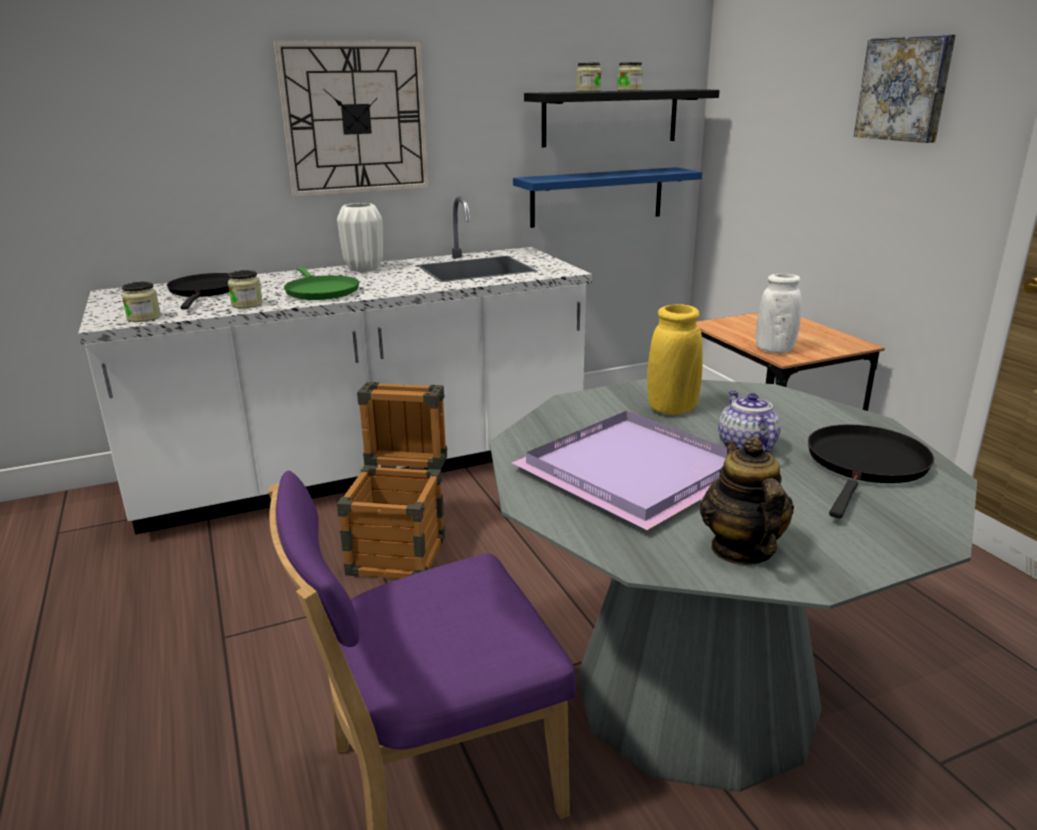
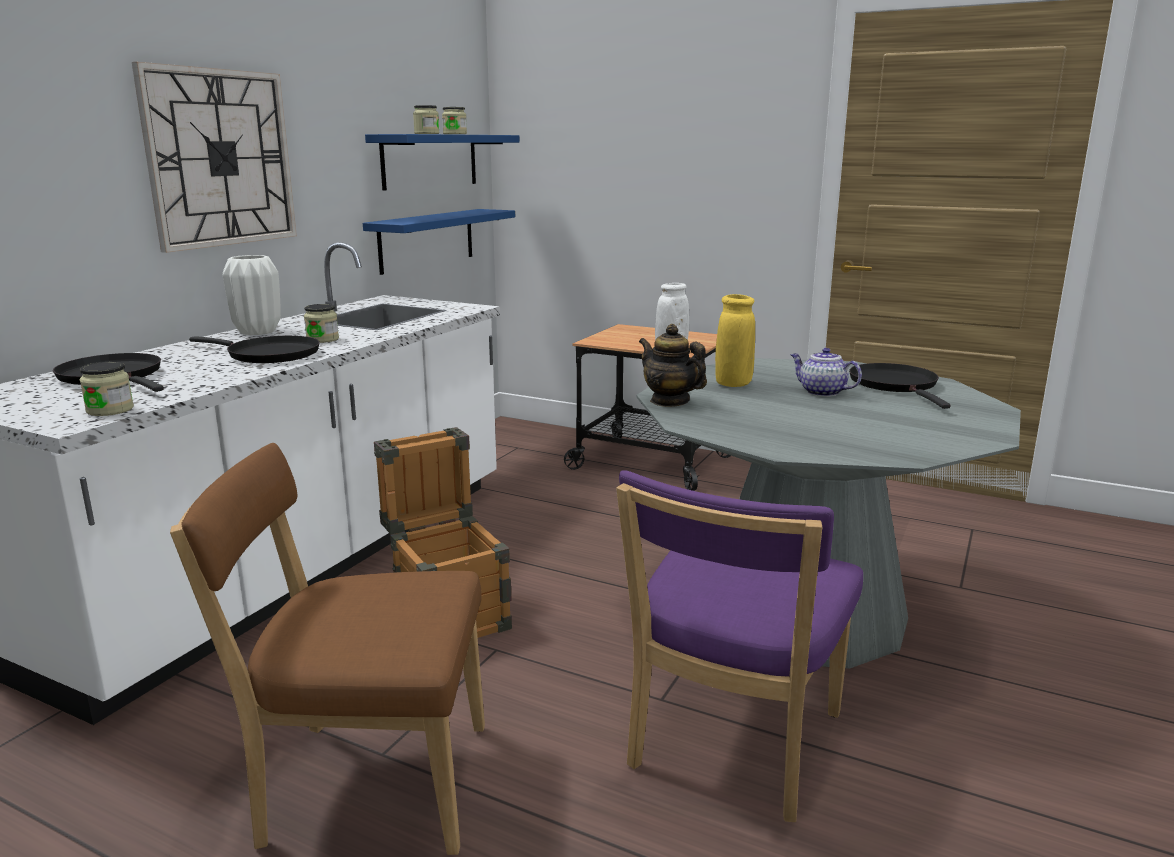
camera: 40 degrees left, 5 degrees down
jar [228,270,263,308] -> jar moved to [304,304,339,343]
green frying pan [284,267,359,300] -> black frying pan [189,336,320,363]
purple tray [512,411,727,530] -> none
black shelf [524,89,720,147] -> blue shelf [365,134,520,191]
teapot [700,437,794,565] -> teapot moved to [639,324,707,407]
picture [854,34,956,143] -> none
none -> brown chair [170,443,485,855]

